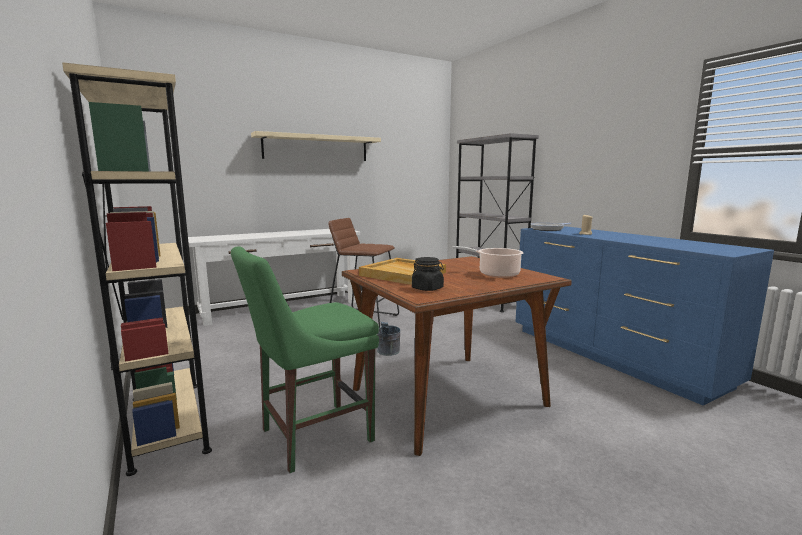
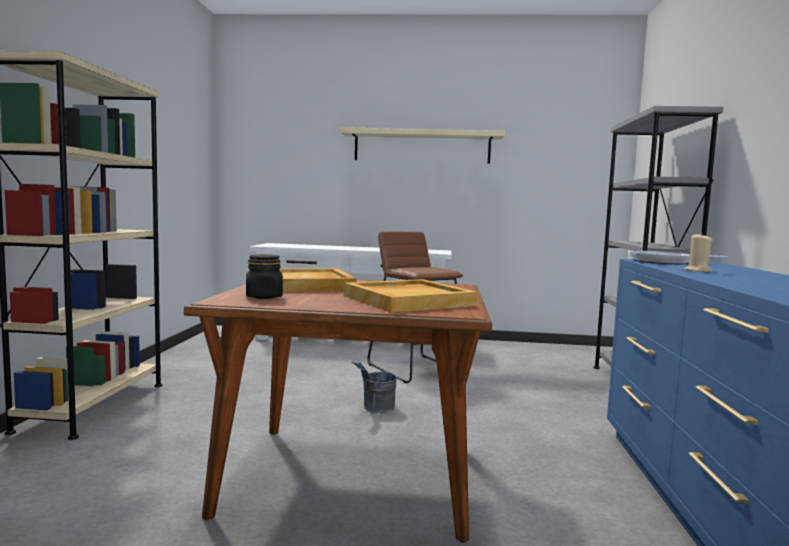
camera: 35 degrees right, 5 degrees down
green chair [231,246,379,473] -> none
cooking pot [452,246,524,278] -> beige tray [344,279,478,313]

